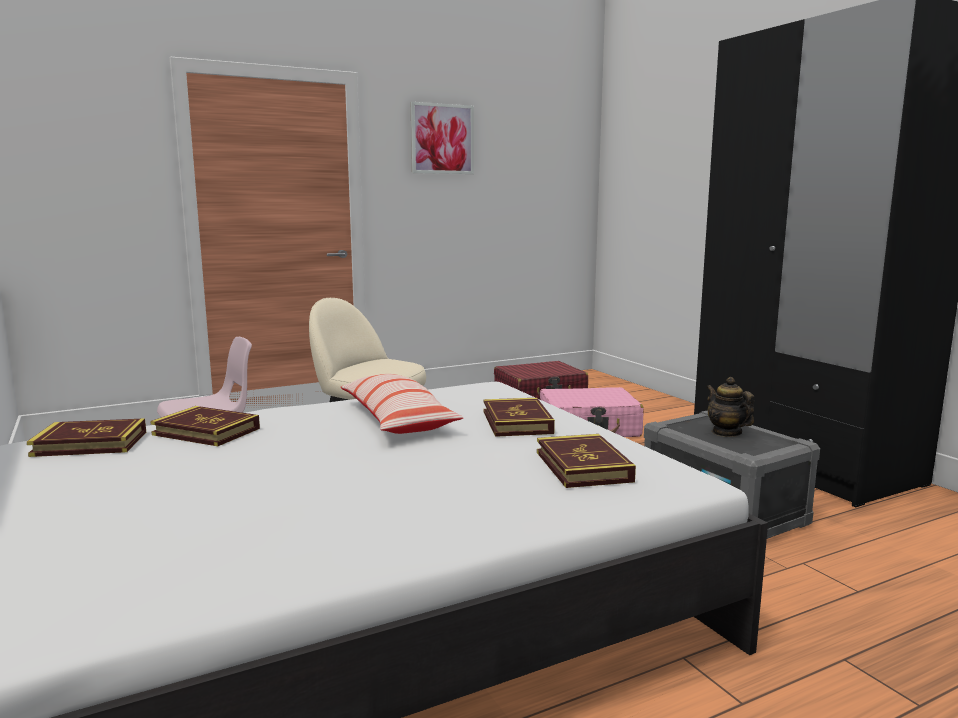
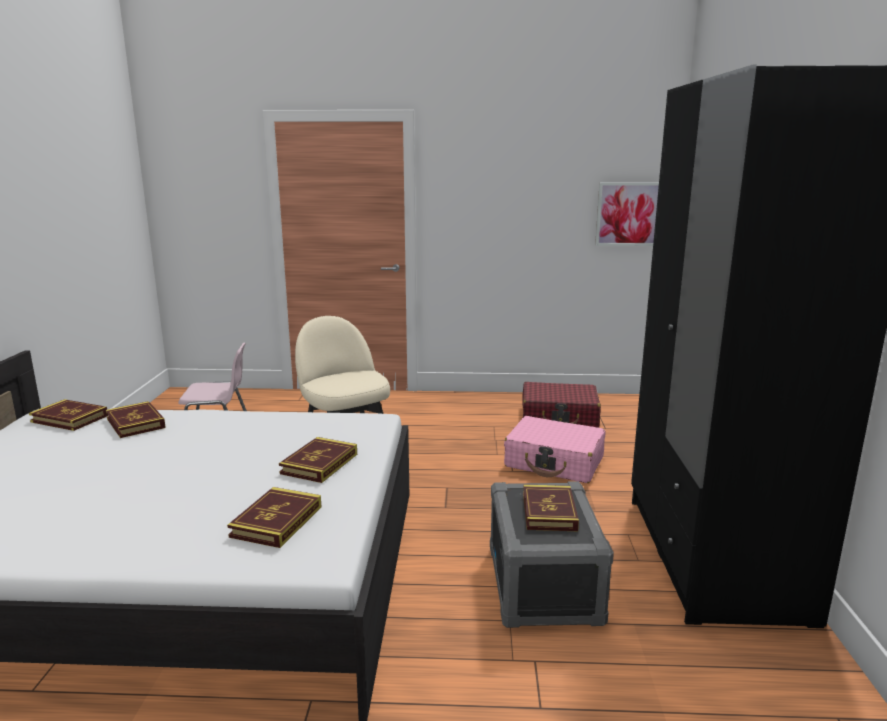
camera: 30 degrees right, 5 degrees up
pillow [341,374,464,434] -> none
picture [411,102,474,174] -> picture moved to [595,183,659,246]
teapot [706,377,754,437] -> book [523,484,579,531]

